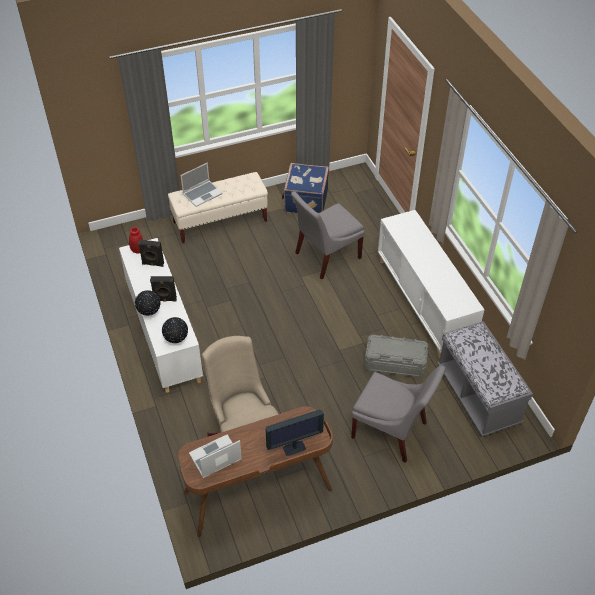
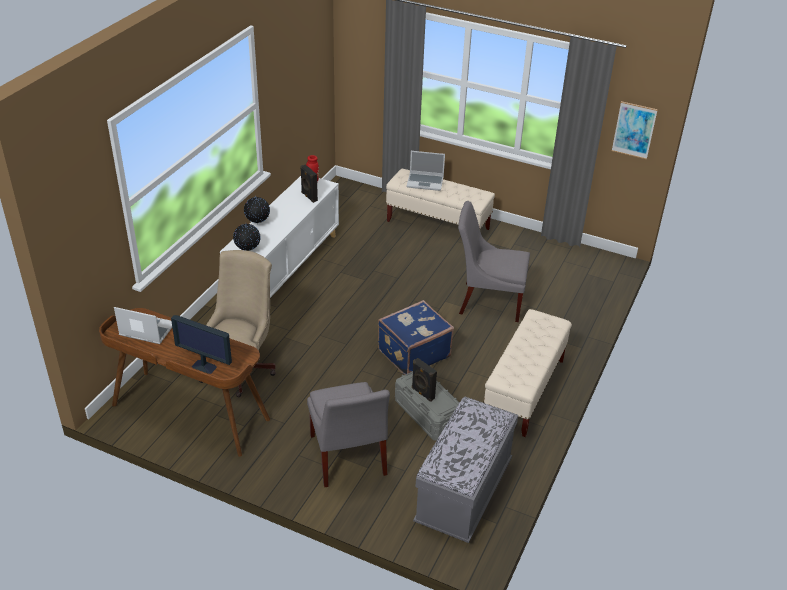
camera: 45 degrees right, 10 degrees down
black speaker [150,276,177,301] -> black speaker moved to [412,358,437,402]
blue suitcase [282,163,329,214] -> blue suitcase moved to [378,300,454,375]
white cabinet [378,210,484,358] -> beige bench [484,309,572,437]
none -> picture [612,101,658,159]

